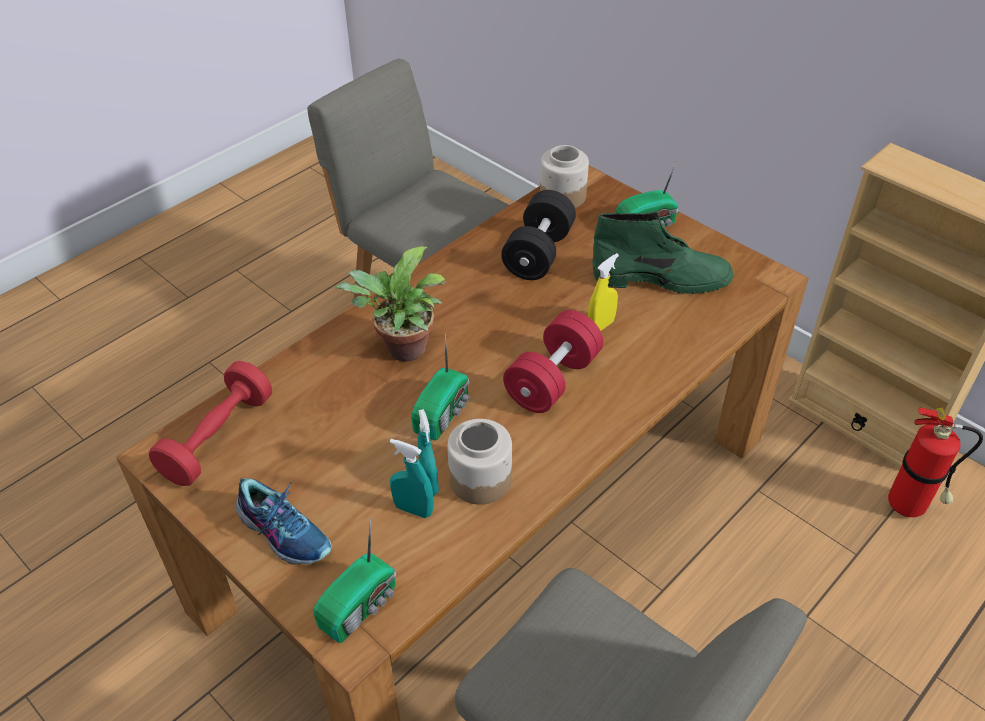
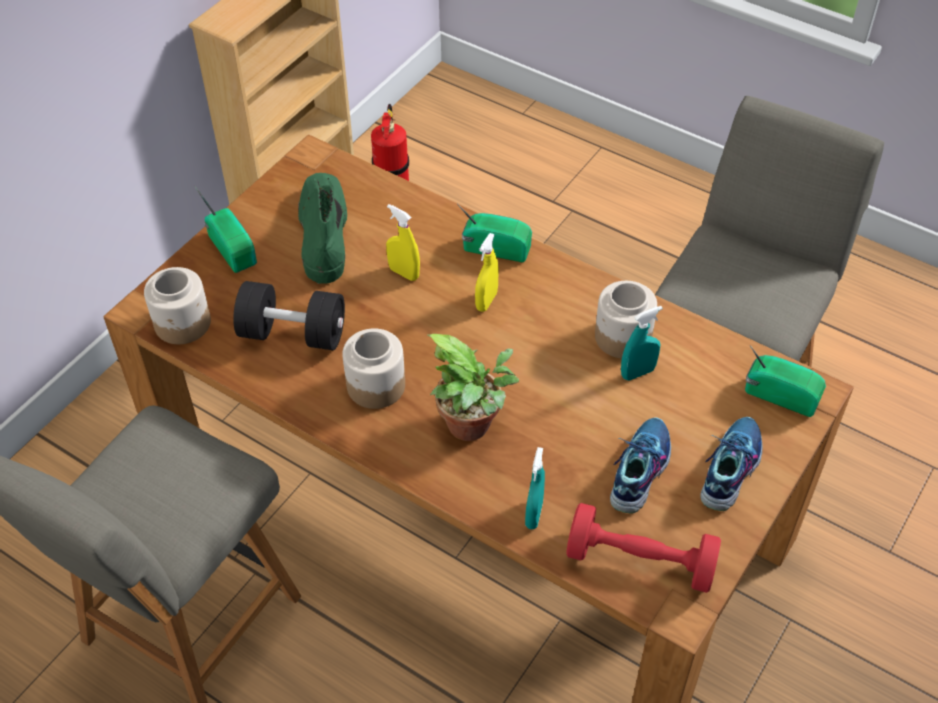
camera: 100 degrees left, 5 degrees up
turquoise spray bottle [390,439,434,518] -> turquoise spray bottle moved to [525,447,545,529]
radio [411,334,470,440] -> radio moved to [457,204,532,262]
red dumbbell [503,310,603,413] -> yellow spray bottle [475,233,499,312]
none -> jar [342,328,405,409]
none -> shoe [610,417,671,513]

